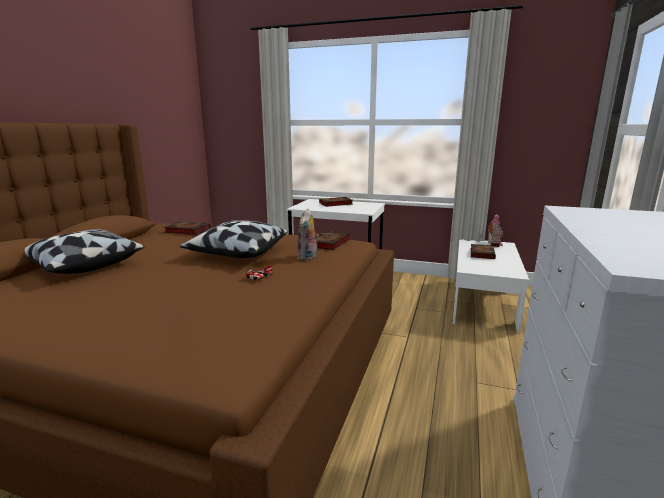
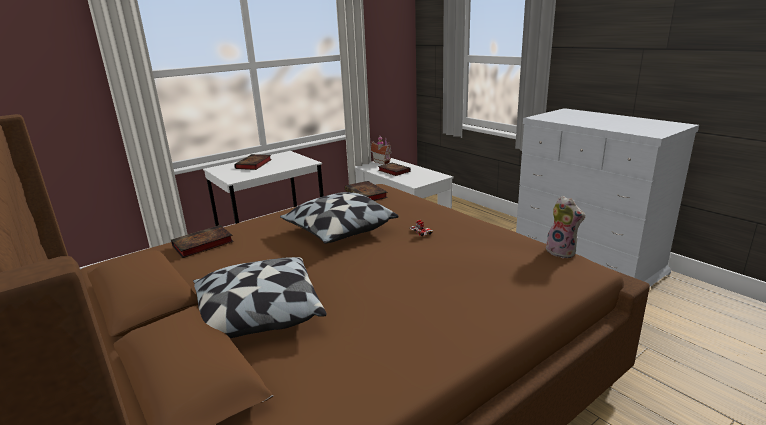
camera: 55 degrees left, 5 degrees up
plush toy [297,209,319,261] -> plush toy moved to [546,196,585,258]

